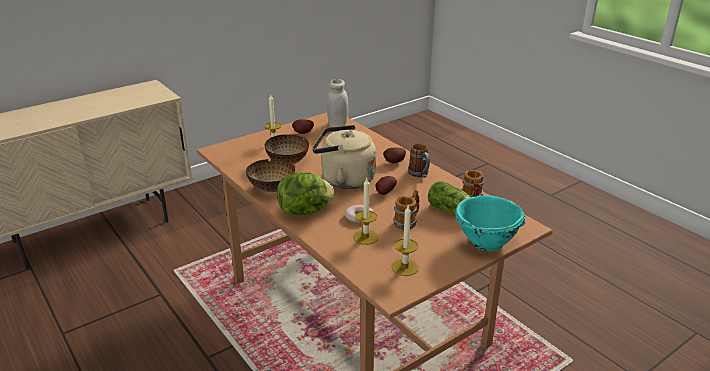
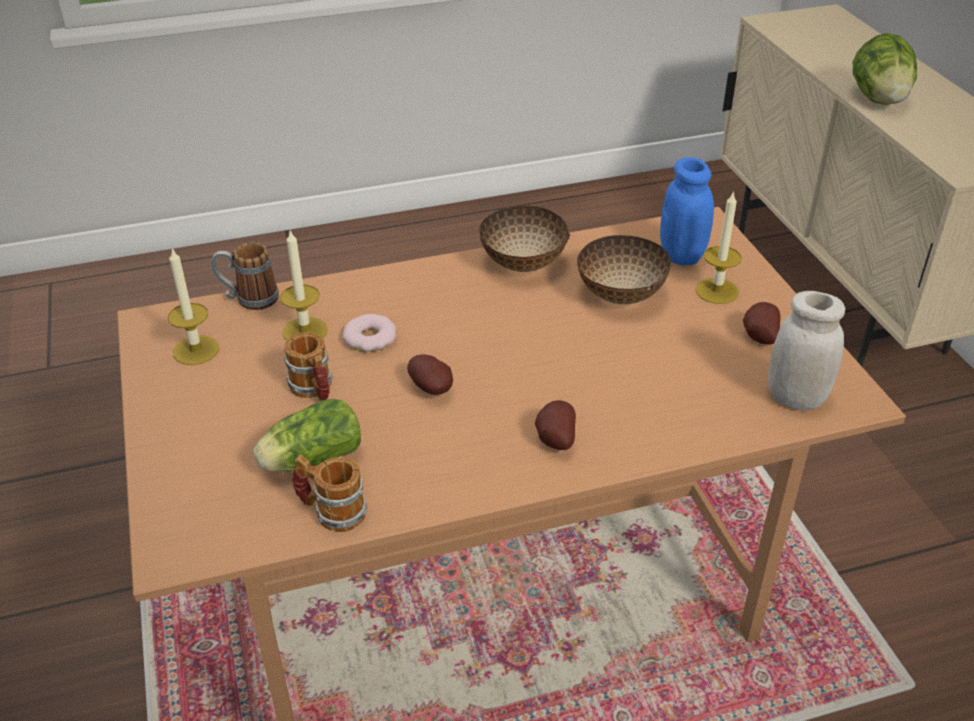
camera: 110 degrees right, 10 degrees up
lettuce [277,172,334,215] -> lettuce moved to [853,33,917,105]
beige kettle [312,125,376,189] -> none
mug [408,143,430,178] -> mug moved to [211,242,279,310]
turquoise bowl [455,195,525,251] -> none
none -> blue jar [660,157,714,266]

